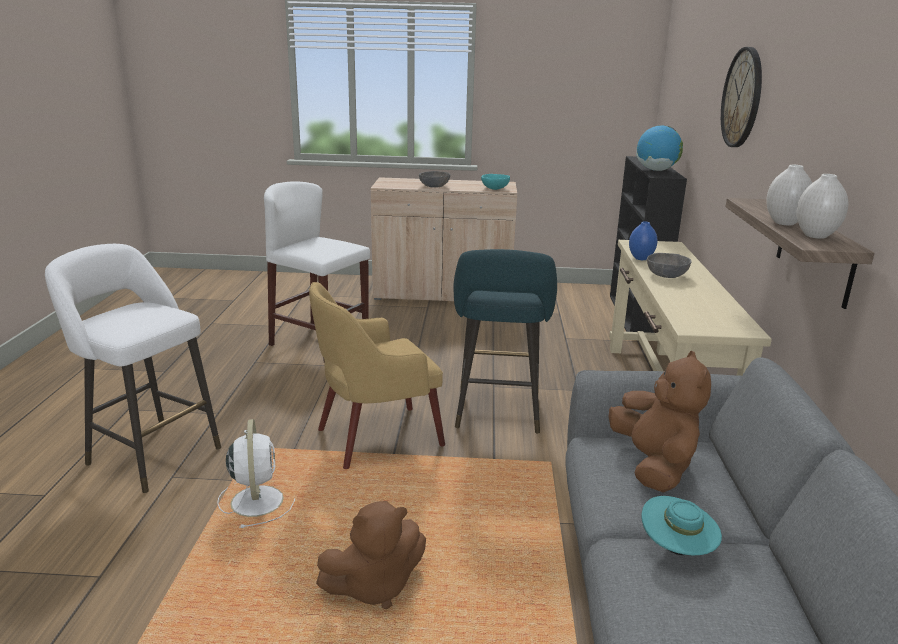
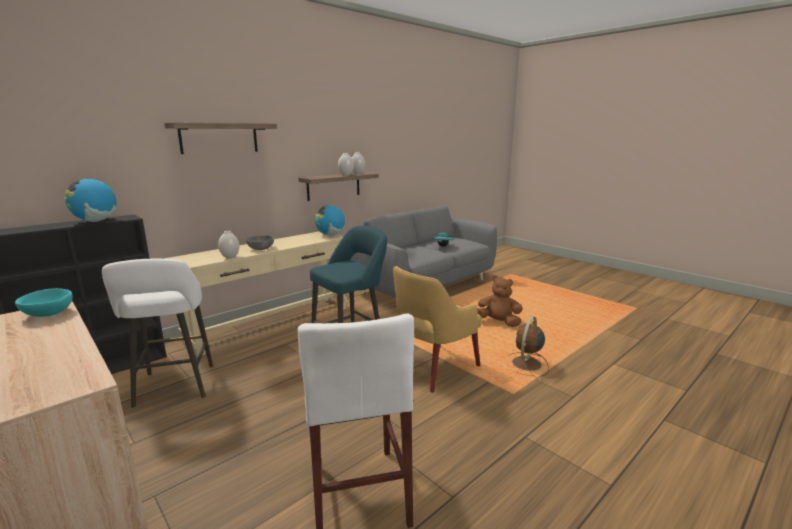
camera: 135 degrees left, 5 degrees down
white stool [45,244,221,493] -> white stool moved to [102,259,213,408]
white fan [217,419,295,528] -> brown fan [507,316,549,377]
yellow armchair [309,282,445,469] -> yellow armchair turned 120 degrees clockwise [393,266,482,393]
grey bowl [419,171,450,188] -> none
brown plush toy [609,351,711,493] -> none
blue vase [629,221,657,260] -> white vase [218,231,239,259]
wall clock [721,47,762,147] -> shelf [164,122,277,154]
none -> globe [315,205,345,236]

